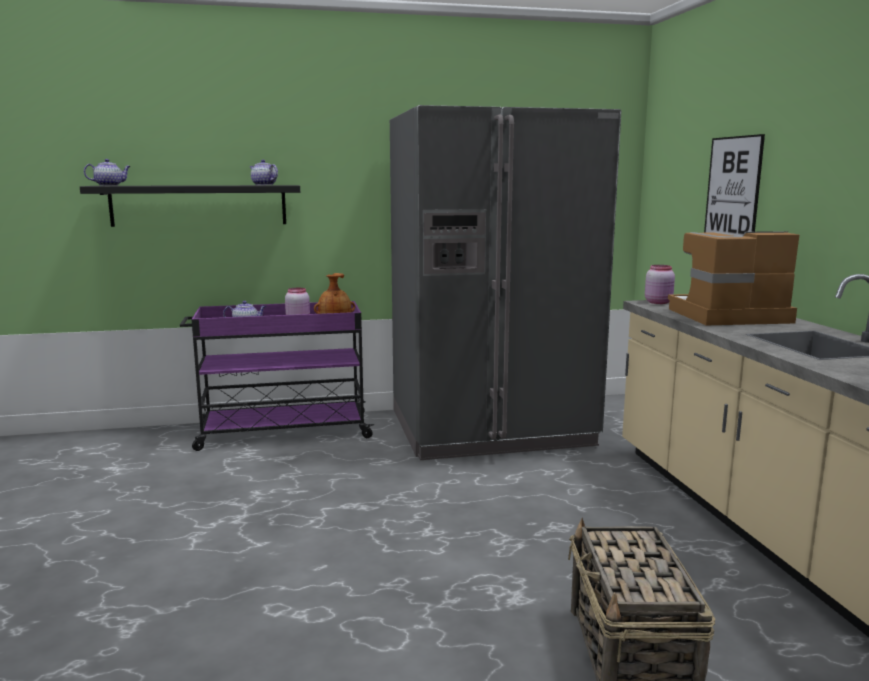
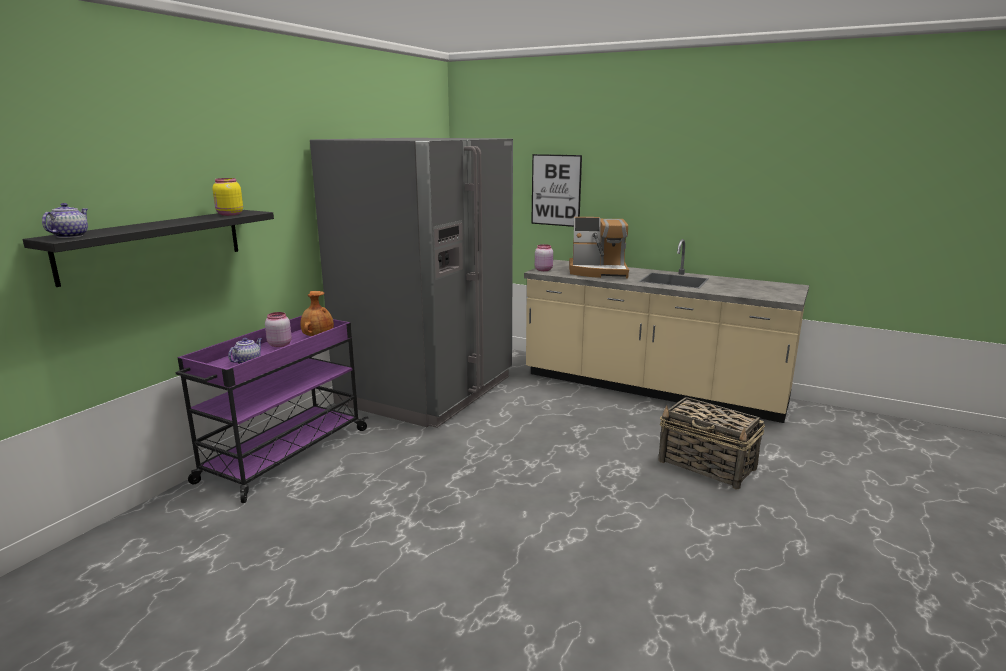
camera: 50 degrees left, 5 degrees up
teapot [250,160,278,185] -> yellow jar [213,178,243,216]
coffee machine [668,231,799,325] -> coffee machine turned 120 degrees counterclockwise [569,217,629,279]

